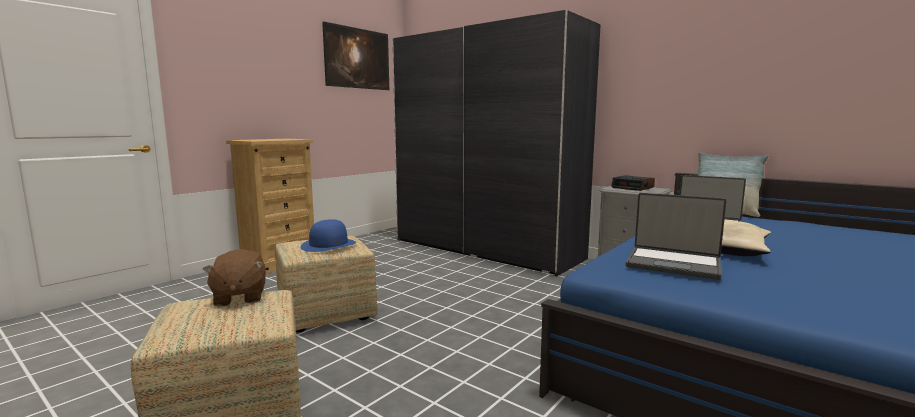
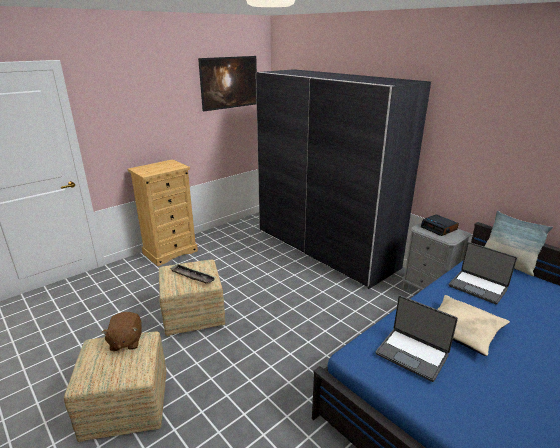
camera: 10 degrees right, 15 degrees up
blue hat [300,219,356,252] -> tray [169,264,216,283]

